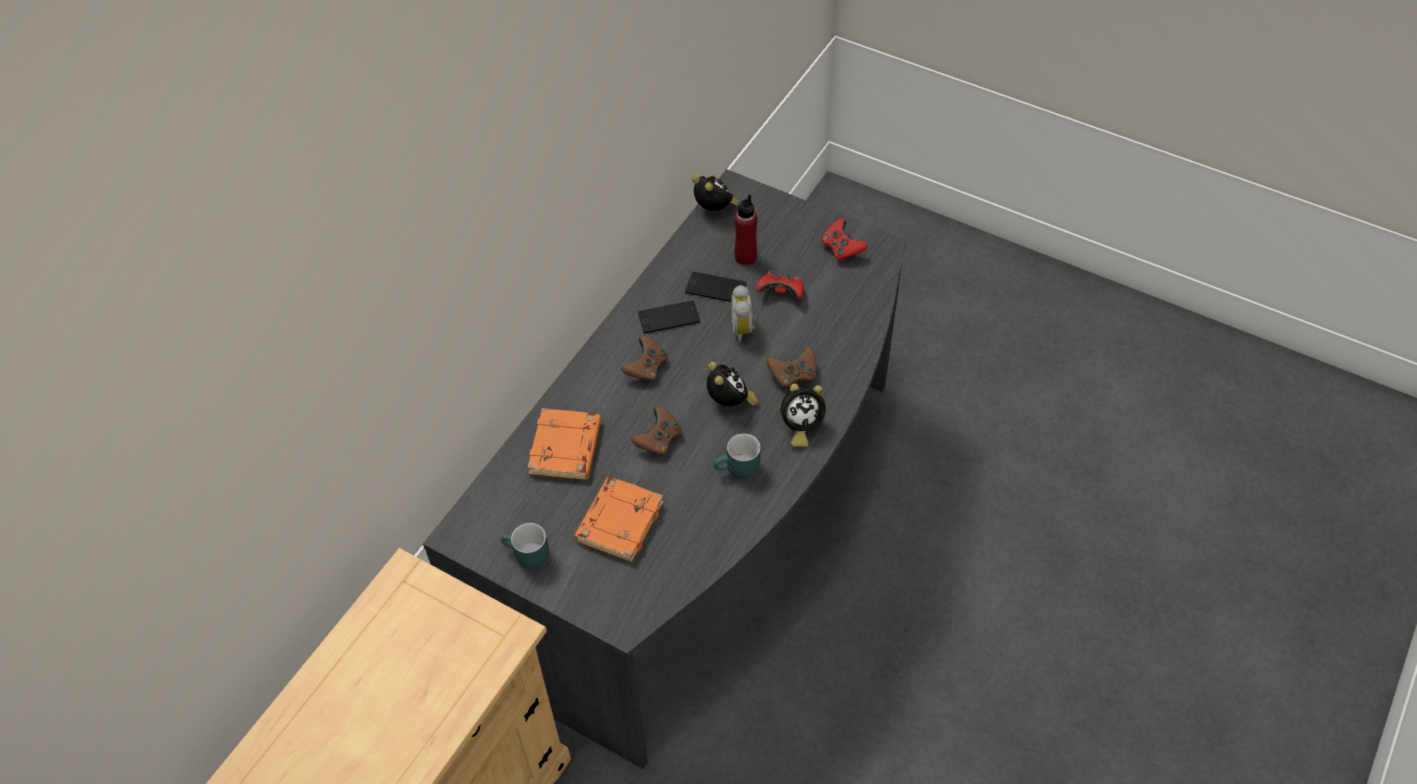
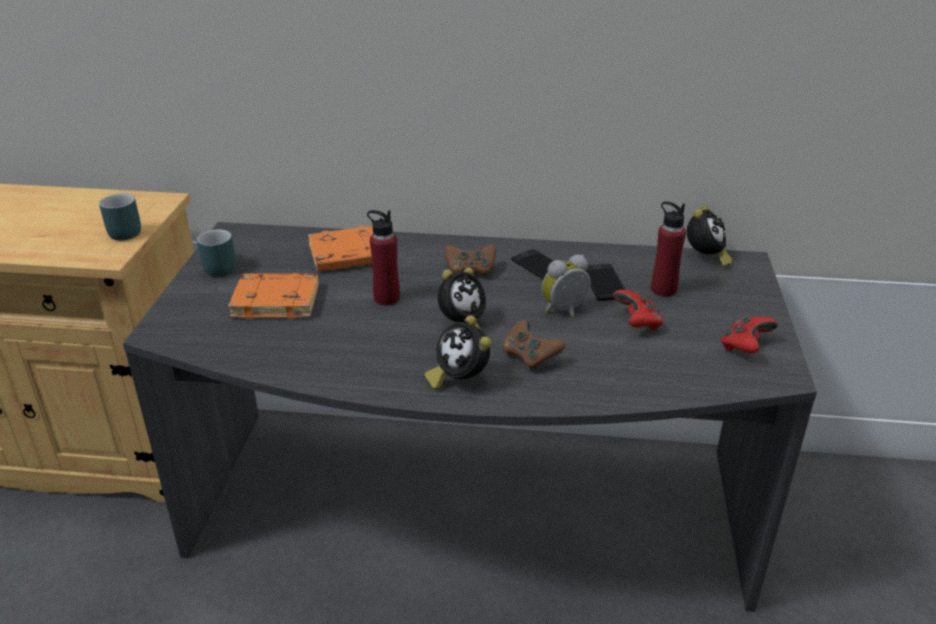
camera: 65 degrees right, 20 degrees down
brown game controller [631,406,682,455] -> red bottle [367,210,400,305]
turquoise mug [714,433,761,480] -> turquoise mug moved to [99,193,141,240]

